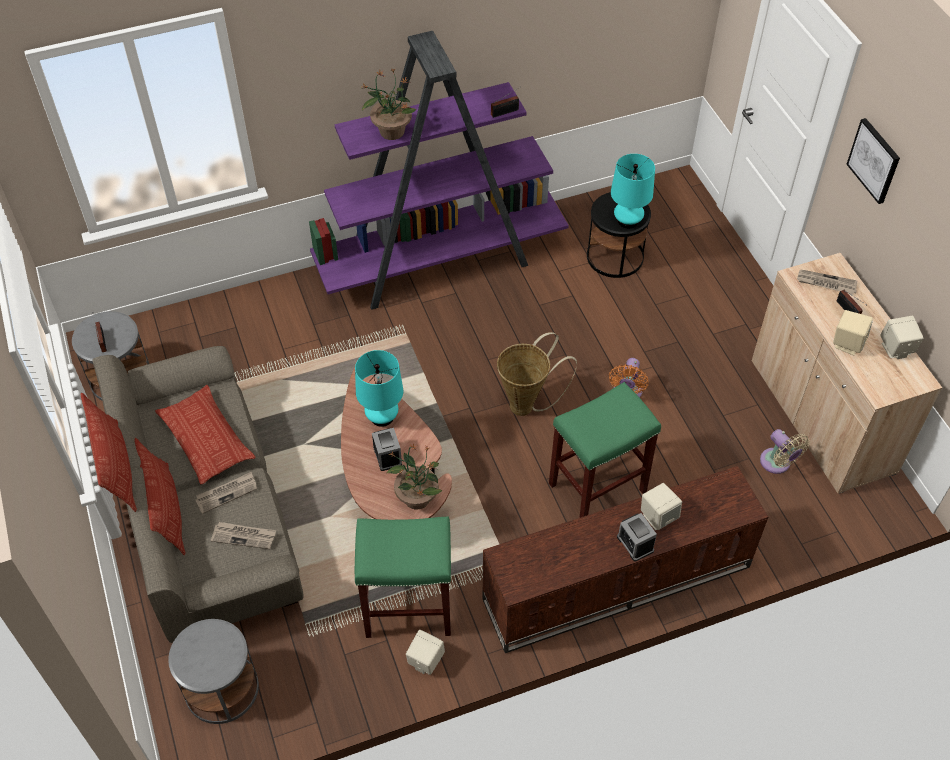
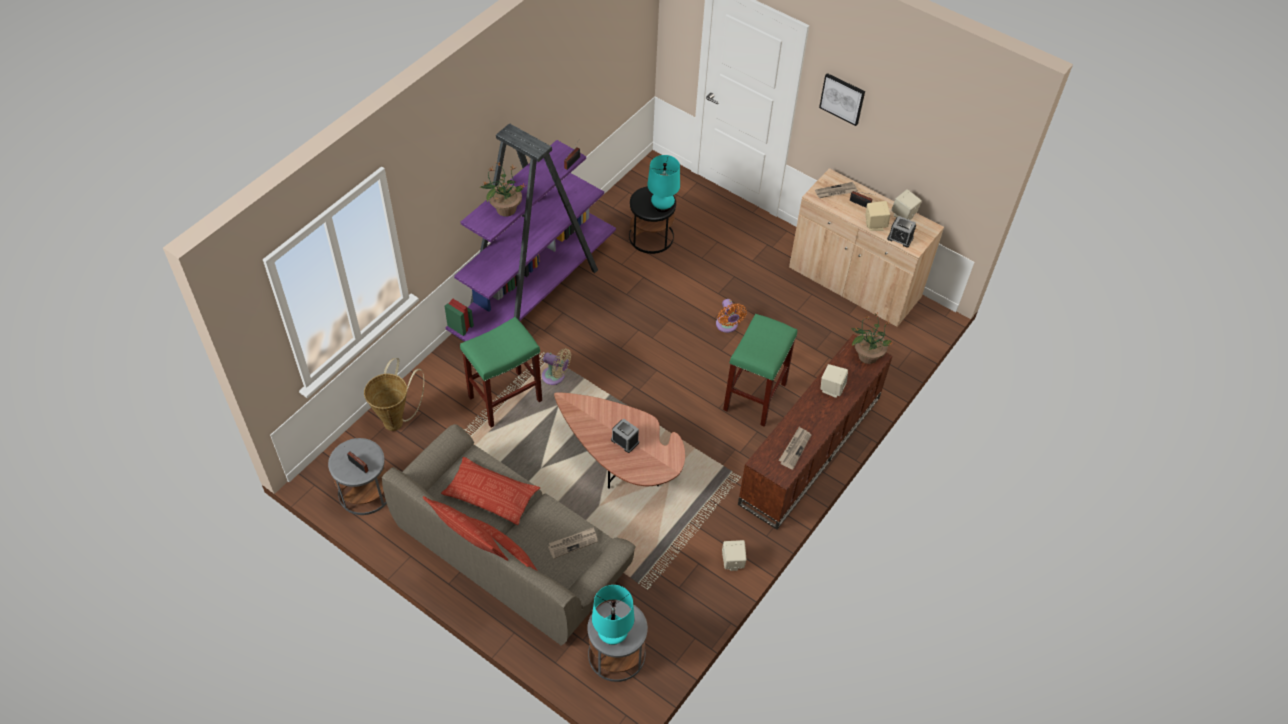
camera: 35 degrees left, 0 degrees up
newspaper [196,472,257,514] -> newspaper moved to [779,426,811,470]
turquoise table lamp [355,350,403,427] -> turquoise table lamp moved to [592,585,634,645]
green stool [355,516,451,638] -> green stool moved to [460,317,542,427]
potted plant [386,444,442,510] -> potted plant moved to [851,313,893,364]
basket [497,332,577,416] -> basket moved to [364,358,424,431]
alarm clock [617,513,657,562] -> alarm clock moved to [887,216,916,248]
beige fan [760,429,810,474] -> beige fan moved to [542,349,571,385]

